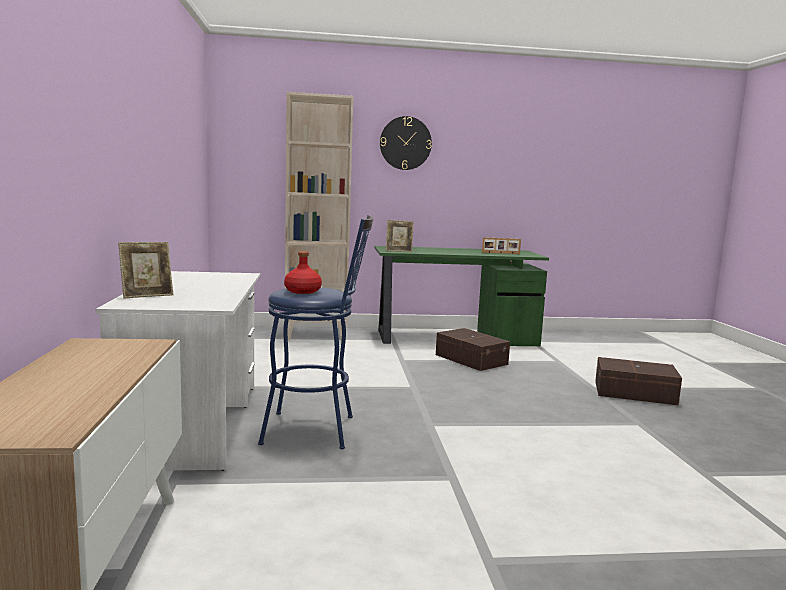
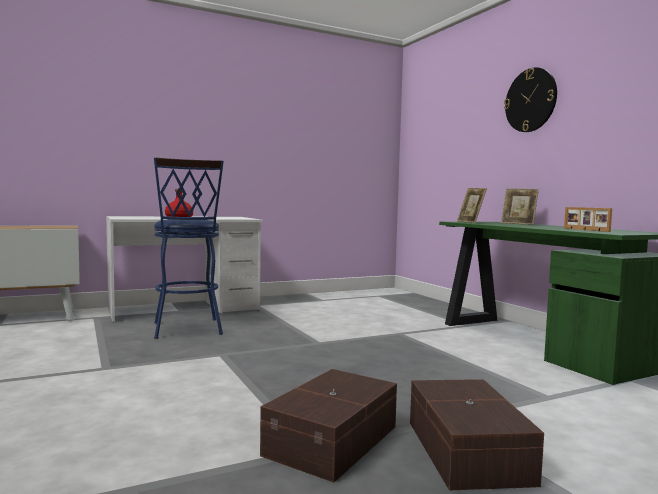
camera: 70 degrees right, 5 degrees down
picture frame [118,242,173,299] -> picture frame moved to [501,188,539,225]
beige bookcase [285,92,353,340] -> none
brown storage box [436,328,510,371] -> brown storage box moved to [260,369,397,483]

